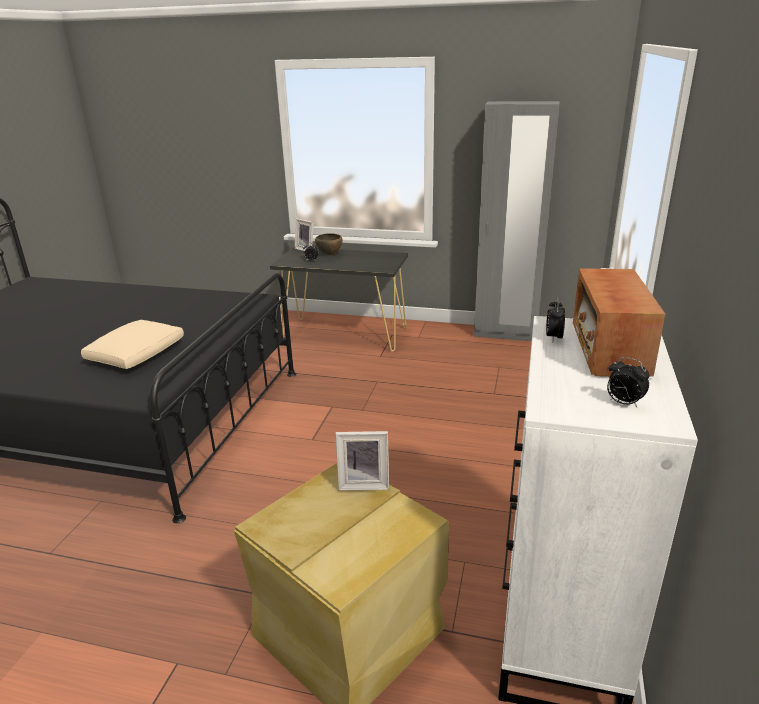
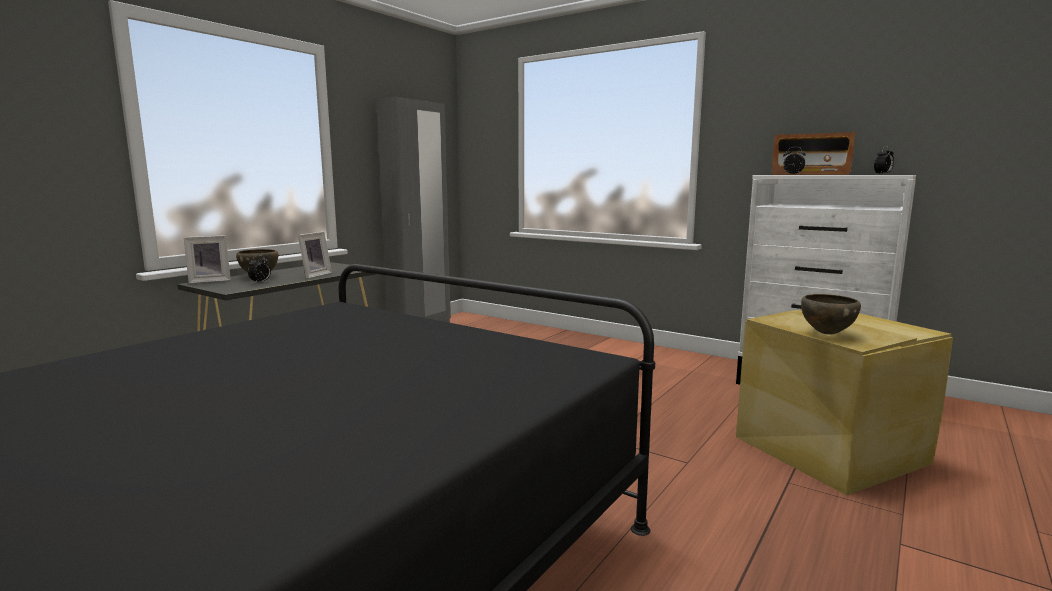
camera: 70 degrees left, 15 degrees down
beige pillow [81,320,184,369] -> none
picture frame [336,431,389,491] -> picture frame moved to [298,232,332,279]
none -> brown bowl [801,294,861,335]

